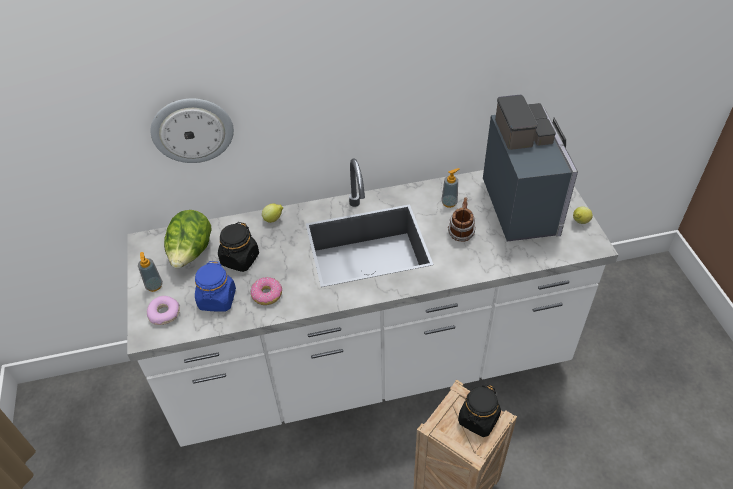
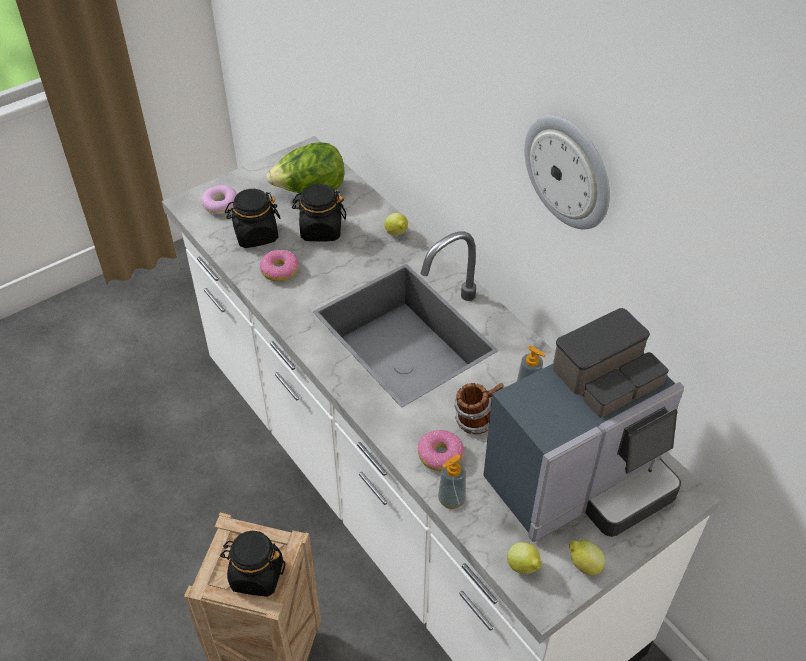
camera: 65 degrees right, 0 degrees up
soap dispenser [138,252,163,292] -> soap dispenser moved to [438,454,466,509]
wall clock [150,98,234,163] -> wall clock moved to [524,115,610,229]
blue jar [195,261,236,312] -> black jar [225,189,281,248]
none -> donut [418,430,464,471]
none -> lemon [507,542,541,574]

